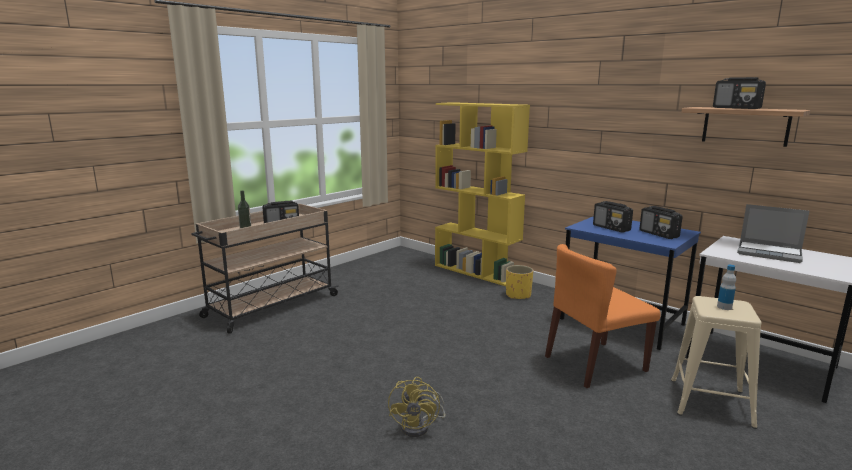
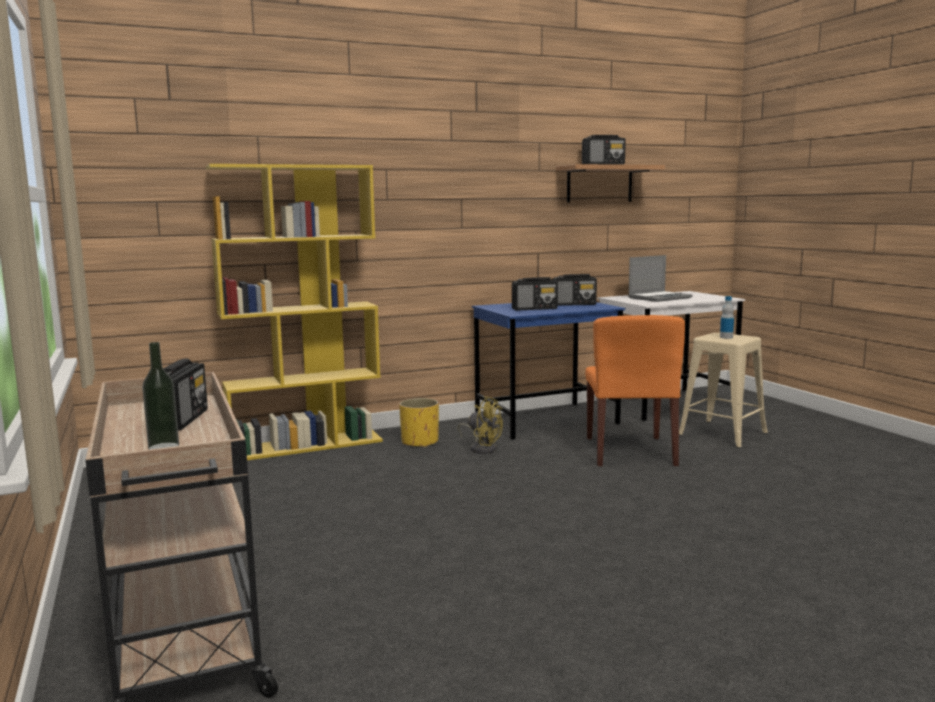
camera: 65 degrees left, 5 degrees down
yellow fan [388,377,445,437] -> yellow fan moved to [458,396,503,454]

